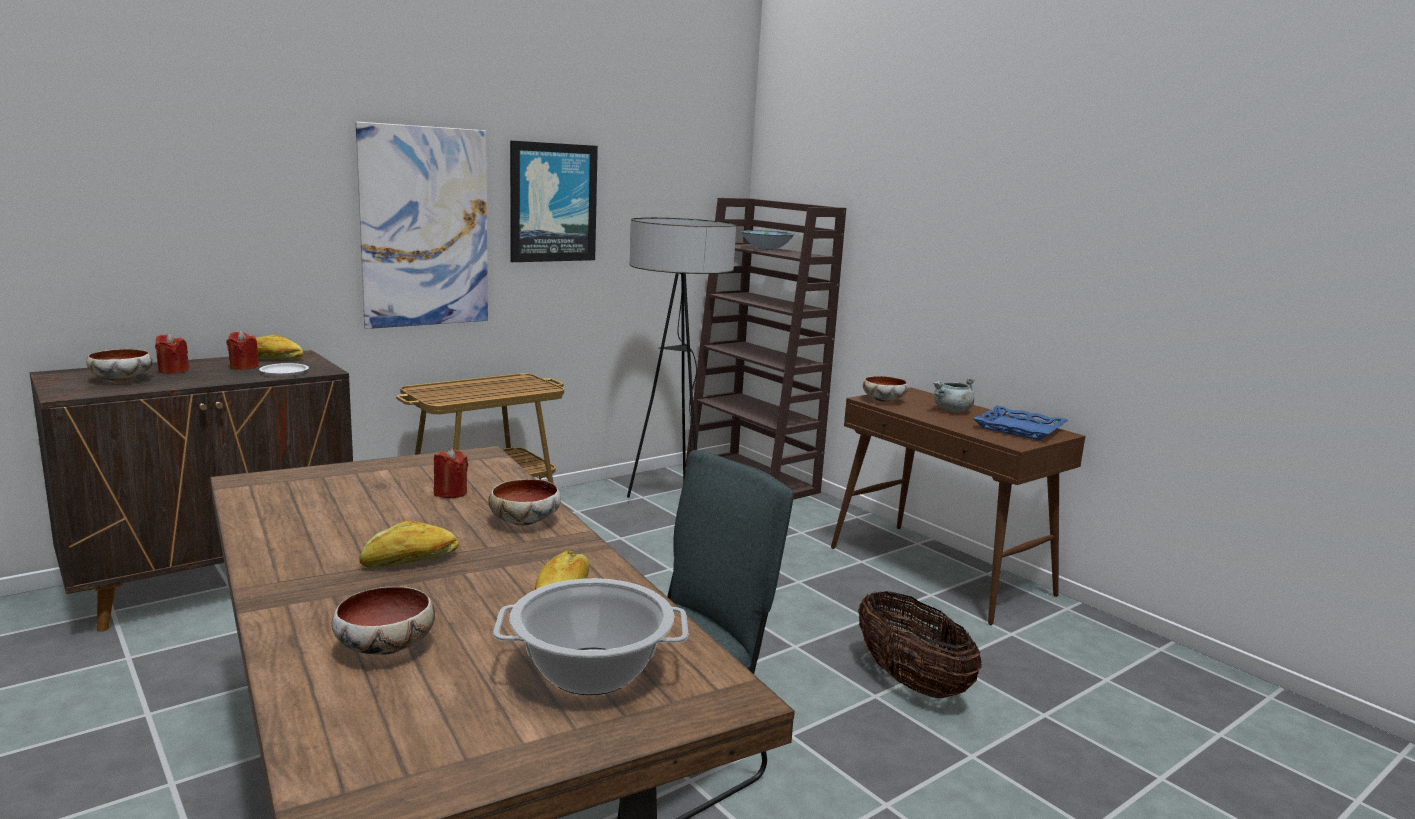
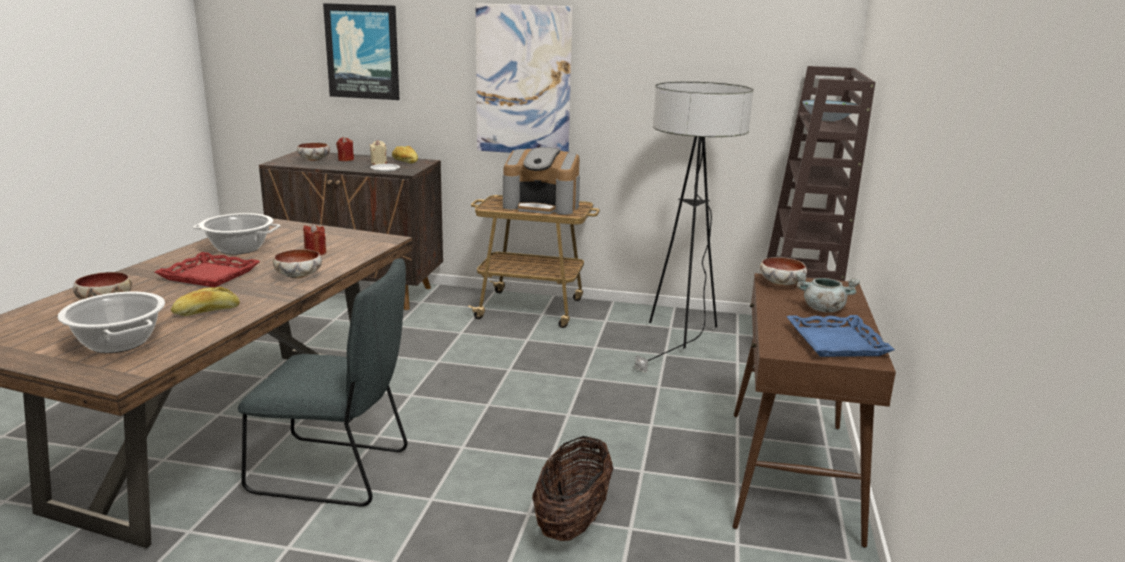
camera: 50 degrees right, 5 degrees up
red candle [226,331,259,370] -> beige candle [370,140,387,165]
bread [359,520,459,569] -> red tray [154,252,260,287]
picture [510,141,598,262] -> picture moved to [323,3,399,100]
none -> cooking pot [193,213,280,255]
none -> coffee machine [503,147,580,215]

